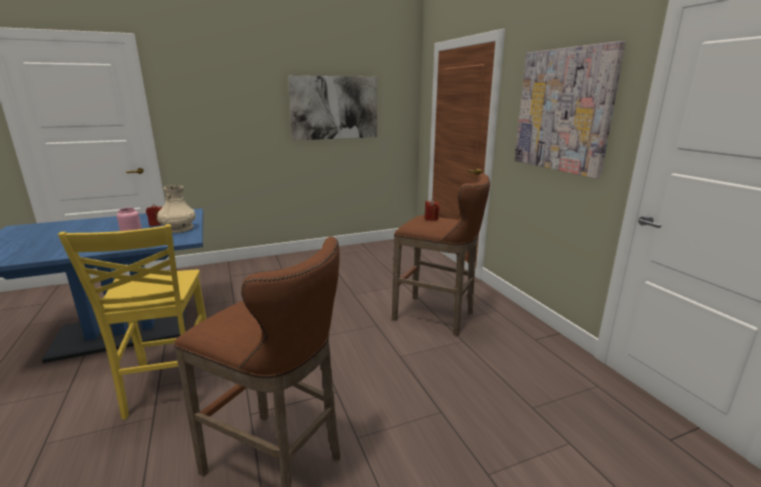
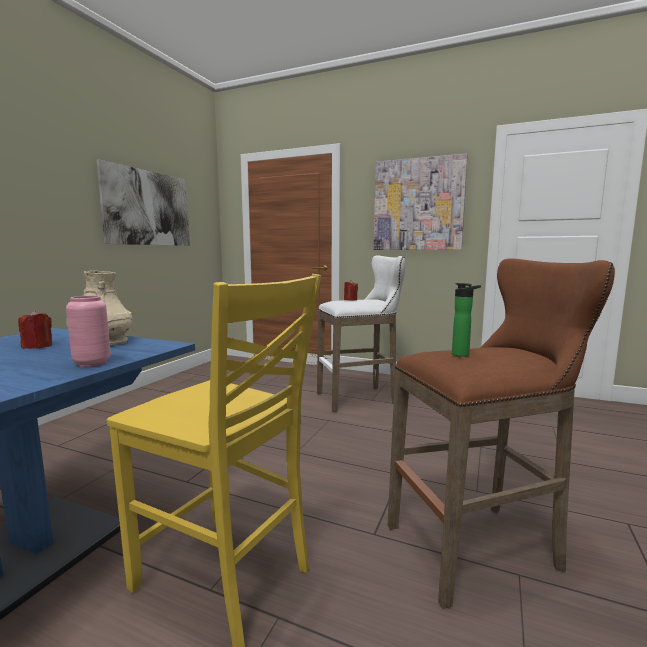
camera: 45 degrees left, 10 degrees down
brown stool [392,173,490,336] -> white stool [317,256,406,412]
none -> bottle [452,283,481,357]

